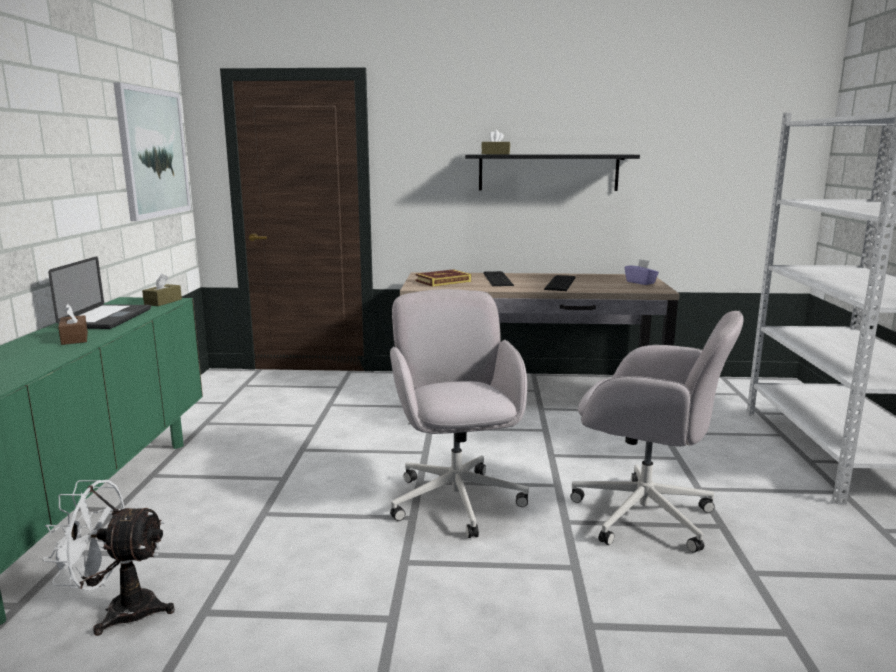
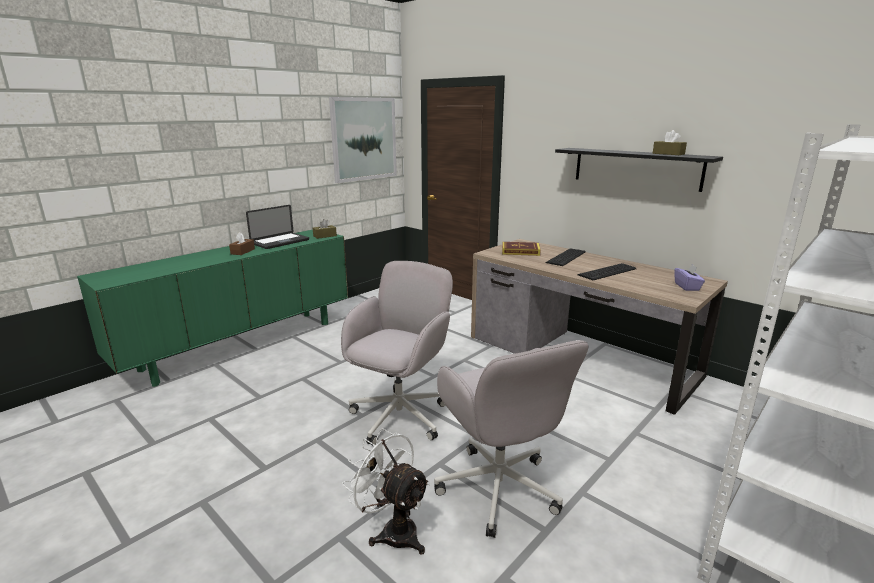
camera: 40 degrees right, 5 degrees up
white fan [43,480,175,636] -> white fan moved to [342,428,430,555]
brown tissue box [481,130,510,154] -> brown tissue box moved to [653,130,687,155]

